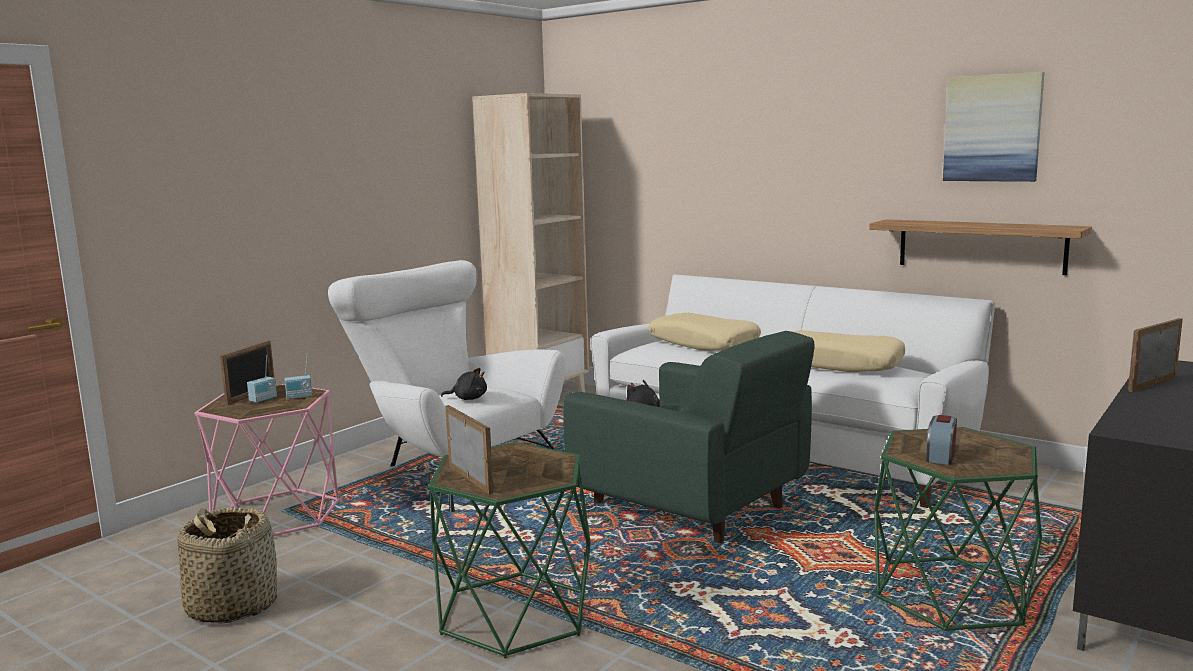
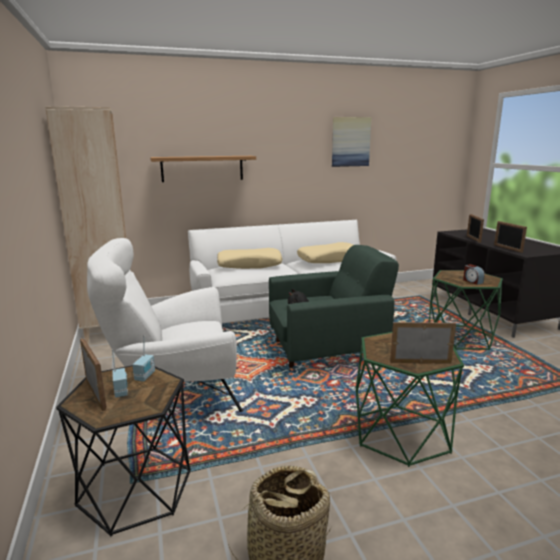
camera: 55 degrees left, 5 degrees up
pink side table [194,384,339,536] -> black side table [56,365,191,537]
black plush toy [441,368,487,400] -> none
shelf [869,219,1092,275] -> shelf moved to [150,156,256,182]
none -> picture frame [494,221,527,253]

